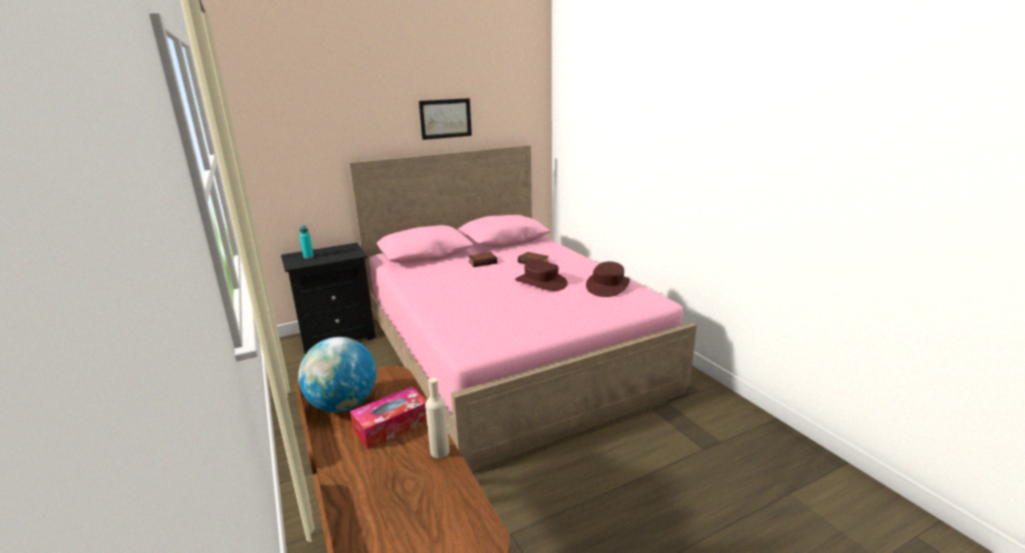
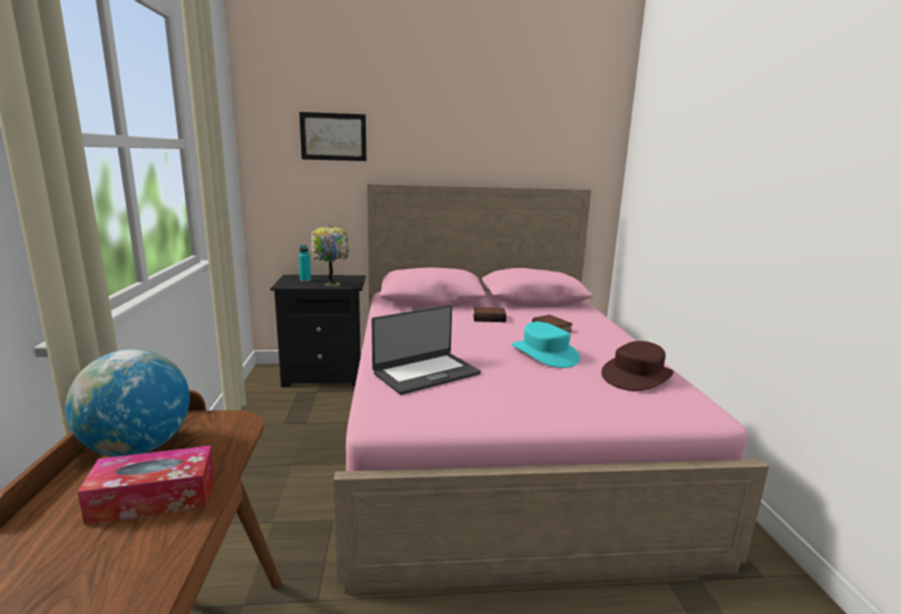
camera: 20 degrees right, 5 degrees down
picture [419,98,472,140] -> picture moved to [299,112,366,161]
beige bottle [425,378,450,458] -> none
brown hat [515,260,568,291] -> turquoise hat [512,322,580,368]
none -> table lamp [310,225,349,286]
none -> laptop [371,305,481,395]

